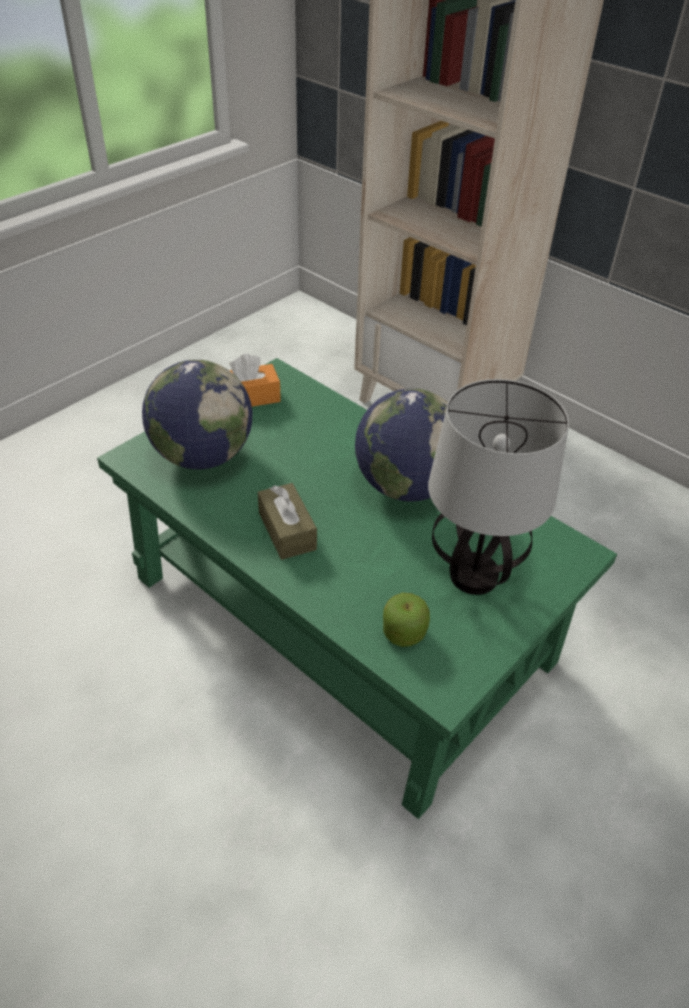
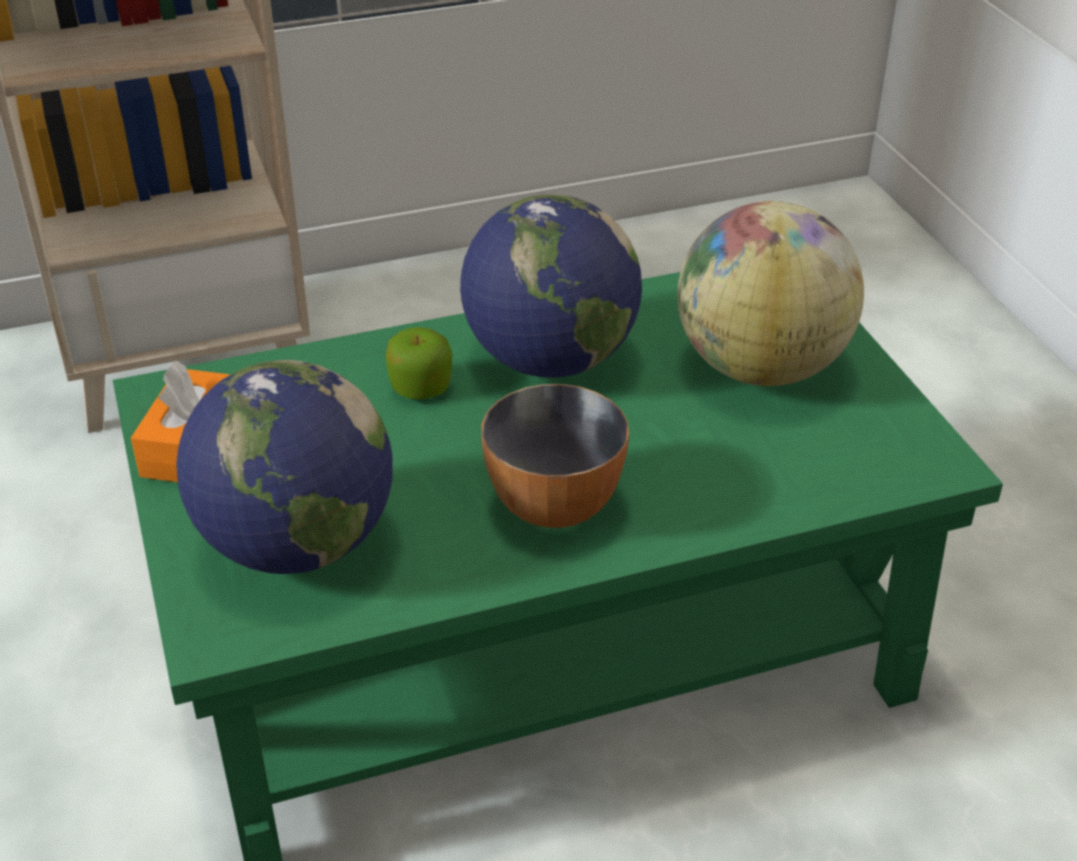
camera: 60 degrees left, 5 degrees down
brown tissue box [258,483,317,560] -> bowl [481,384,629,528]
apple [383,593,430,647] -> apple moved to [386,327,452,400]
table lamp [428,379,569,595] -> globe [677,201,864,386]

